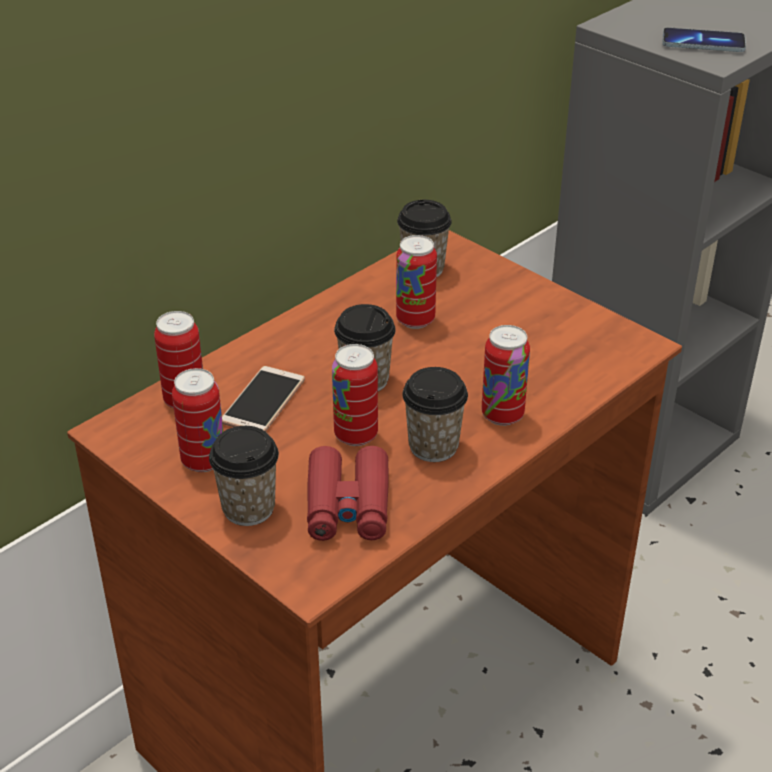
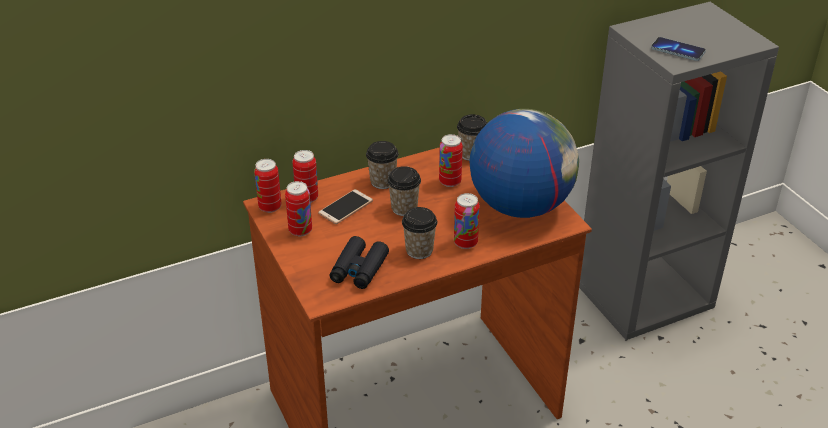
camera: 20 degrees right, 0 degrees up
cup [209,426,279,526] -> cup moved to [366,141,399,189]
red binoculars [307,446,389,541] -> black binoculars [329,236,389,289]
can [332,344,378,446] -> can moved to [254,159,282,213]
none -> globe [470,109,579,218]

